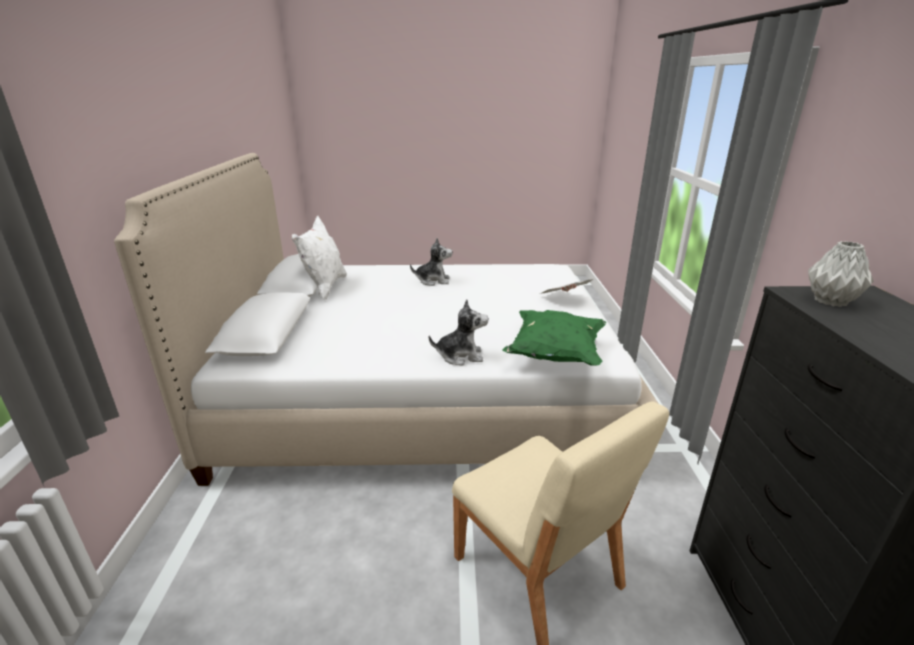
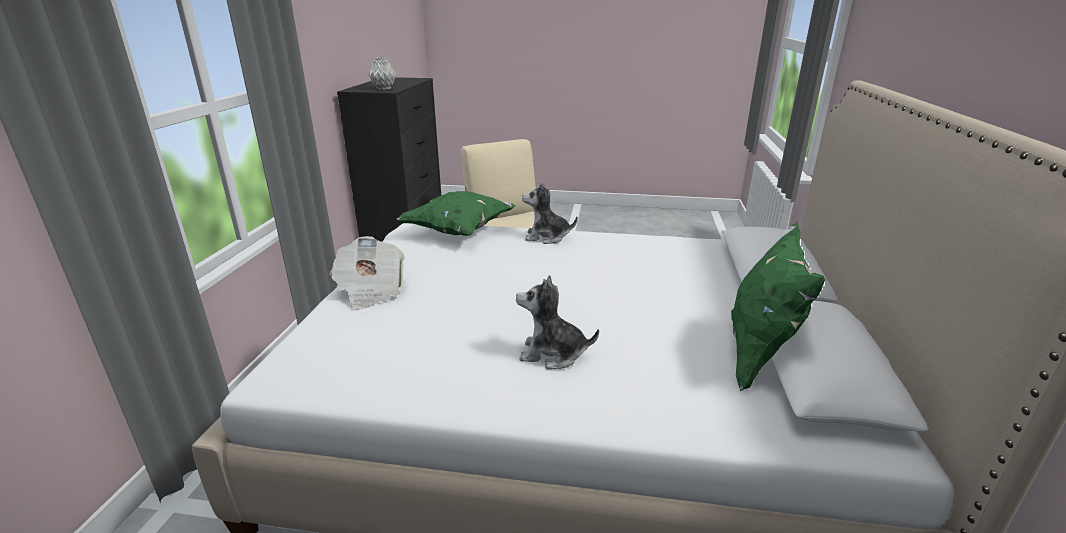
camera: 170 degrees left, 0 degrees up
white pillow [292,215,347,300] -> green pillow [731,221,825,392]

